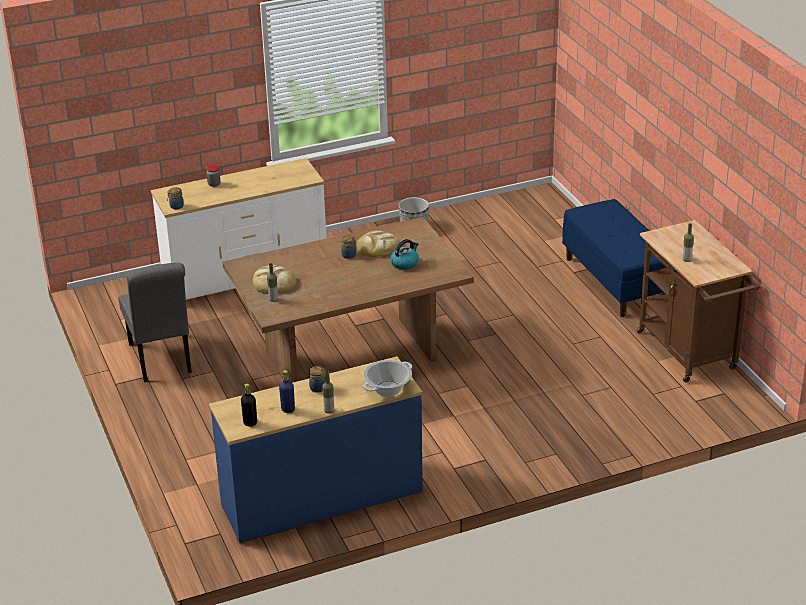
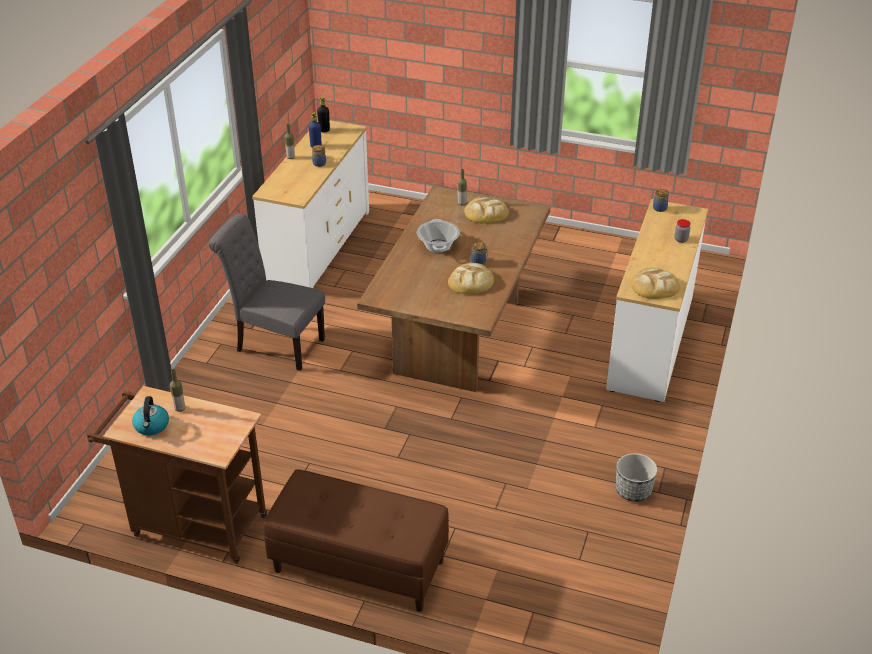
camera: 130 degrees right, 5 degrees up
grey chair [118,263,192,382] -> grey chair moved to [209,214,325,371]
blue dresser [209,356,423,543] -> white dresser [252,120,369,288]
cooking pot [363,360,412,397] -> cooking pot moved to [417,219,460,252]
kettle [390,239,419,270] -> kettle moved to [132,396,169,435]
blue bench [562,199,666,317] -> brown bench [263,469,449,612]
none -> bread [631,268,681,299]

